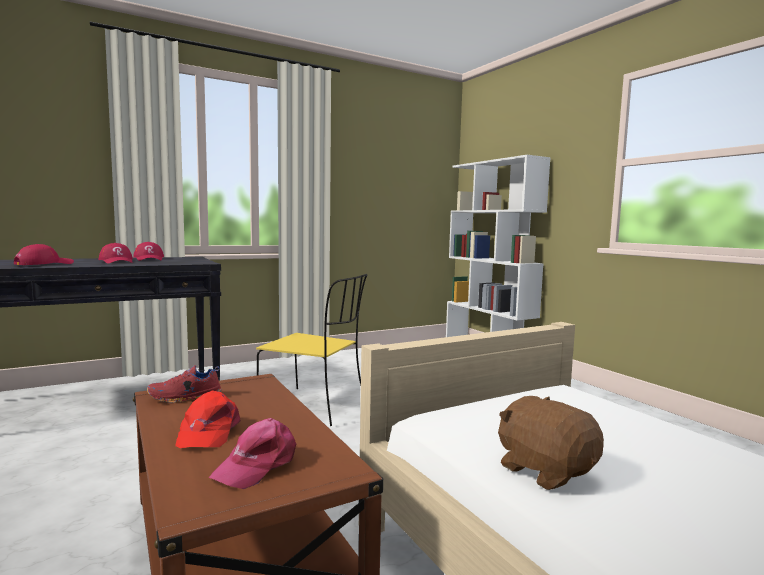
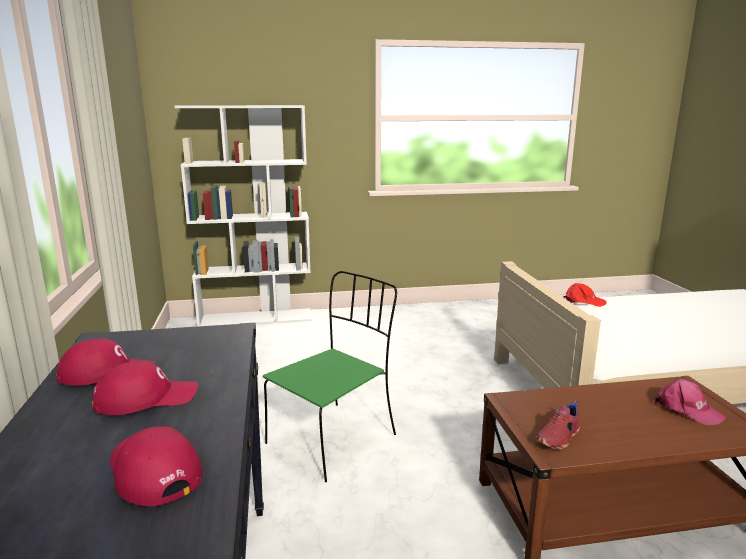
camera: 70 degrees left, 10 degrees up
red shoe [147,365,222,403] -> red shoe turned 45 degrees clockwise [536,400,580,449]
red cap [176,391,241,448] -> red cap moved to [563,283,607,307]
yellow chair [256,274,367,426] -> green chair [263,271,397,482]
brown plush toy [498,396,604,490] -> none

